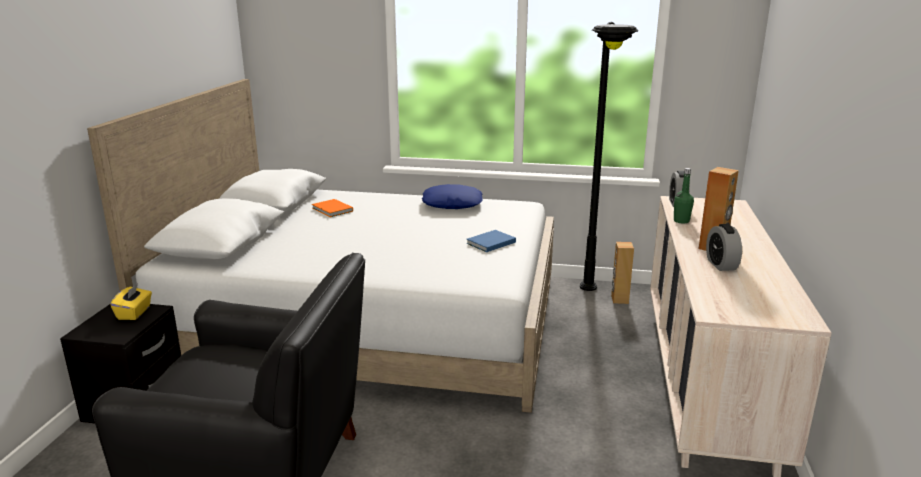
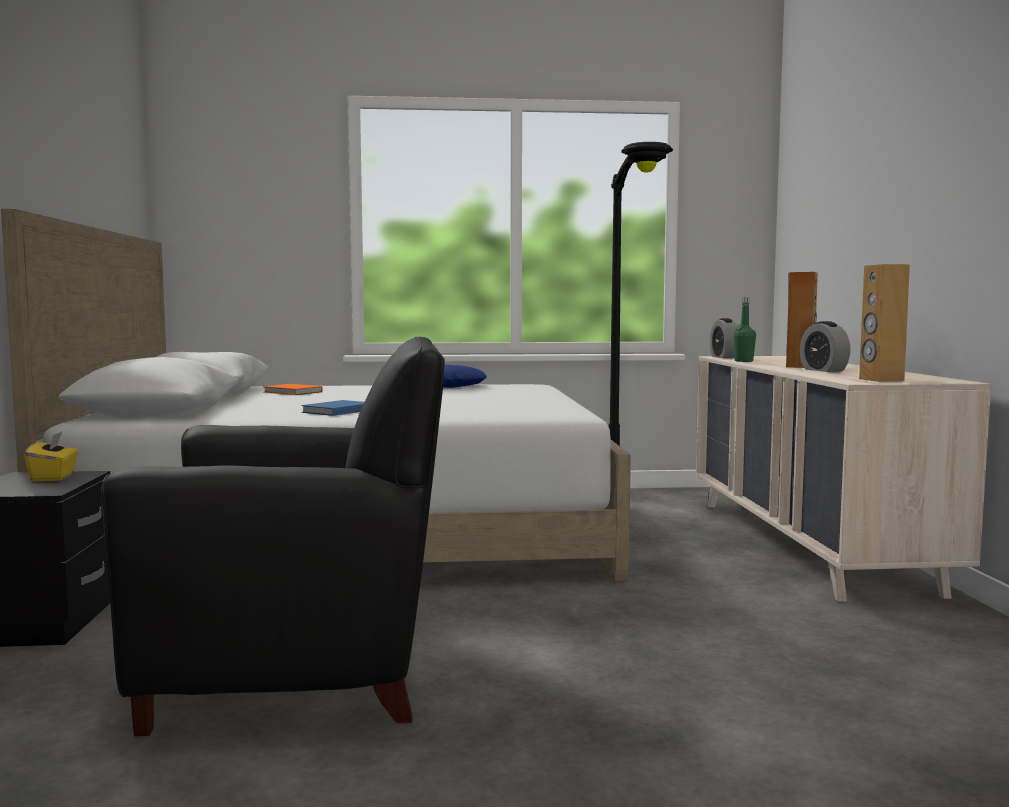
camera: 15 degrees left, 15 degrees down
blue book [466,230,516,252] -> blue book moved to [301,400,364,416]
brown speaker [611,242,634,304] -> brown speaker moved to [859,264,910,382]

